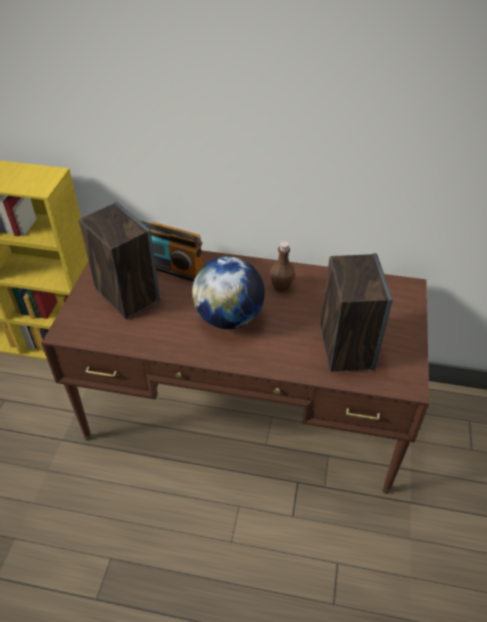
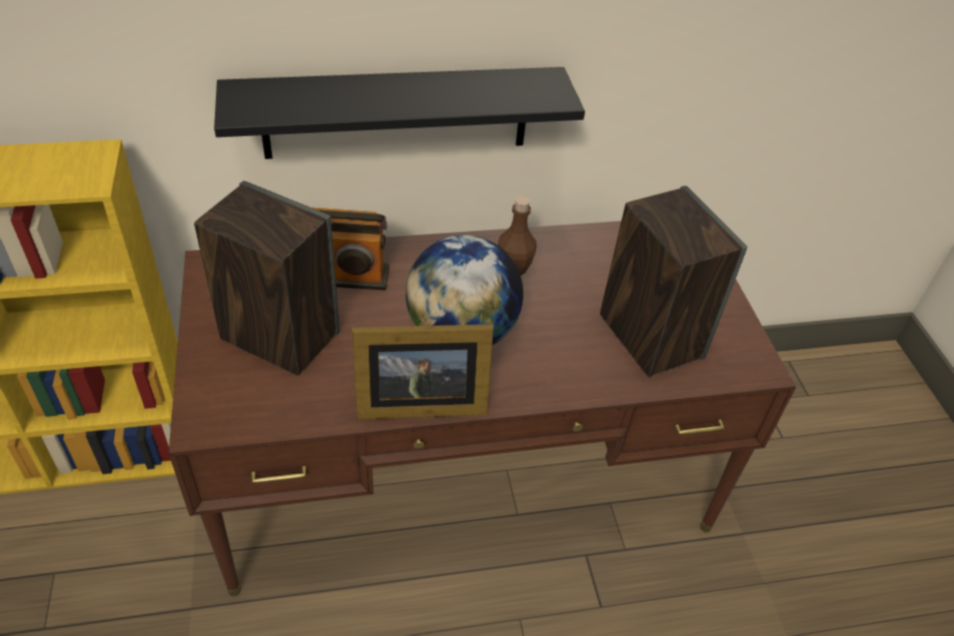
camera: 25 degrees left, 0 degrees up
none -> black shelf [214,67,585,159]
none -> picture frame [352,324,494,420]

